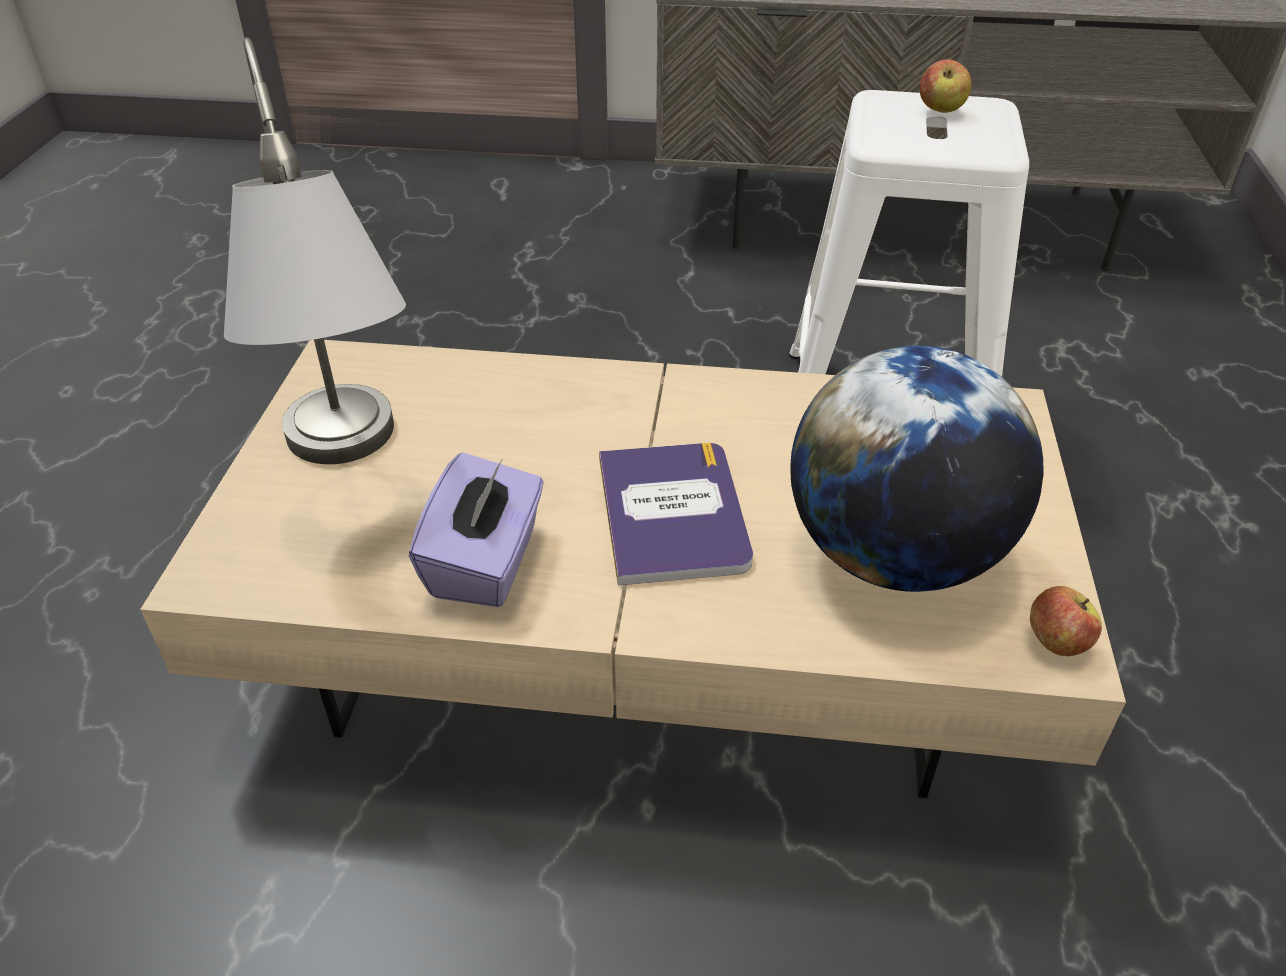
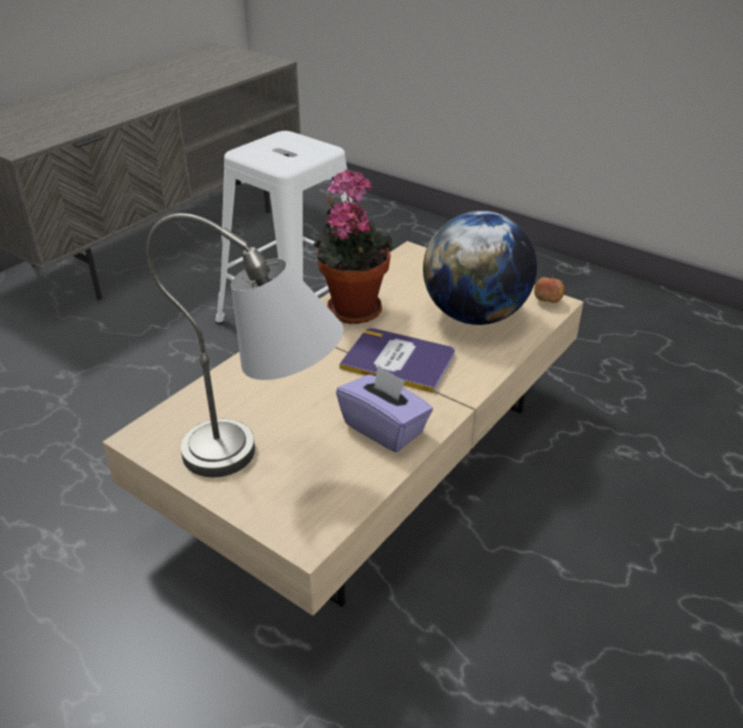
camera: 60 degrees left, 5 degrees down
apple [920,59,972,113] -> none
none -> potted plant [313,169,394,324]

